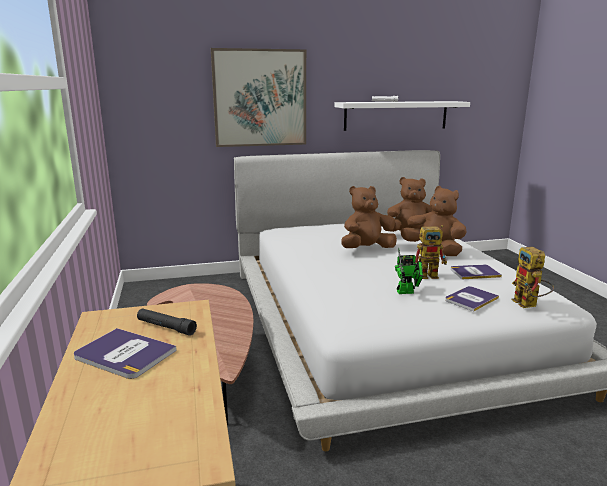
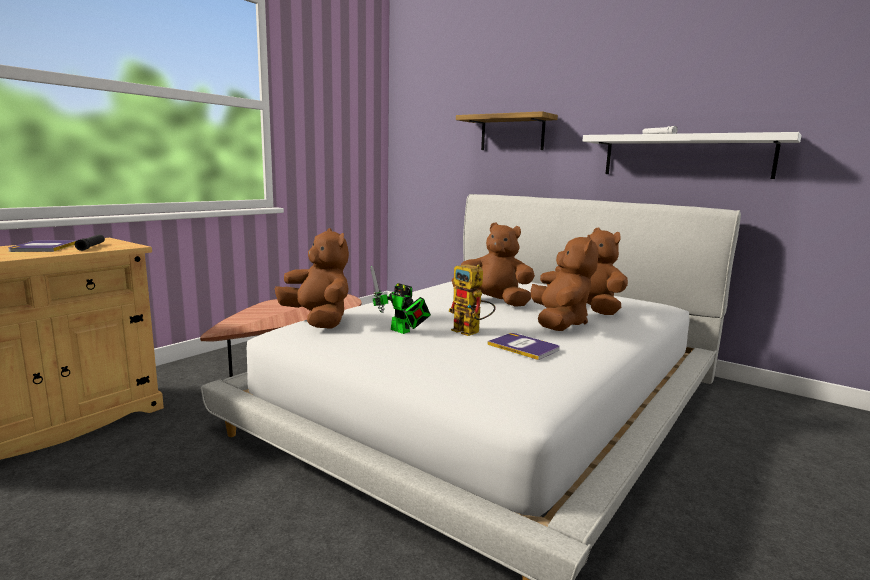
camera: 50 degrees right, 5 degrees down
picture [211,48,306,147] -> shelf [456,111,558,150]
book [445,286,499,312] -> none
toy robot [511,247,554,308] -> none
none -> brown plush toy [275,228,349,328]

